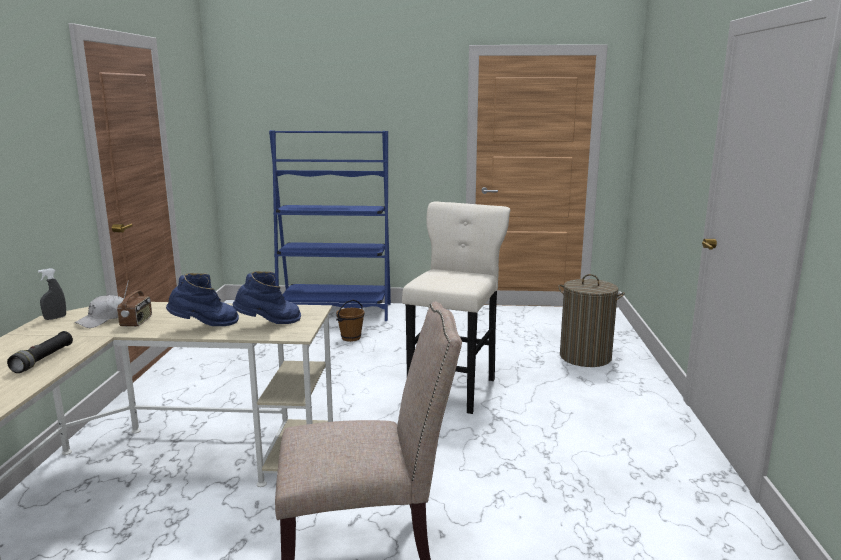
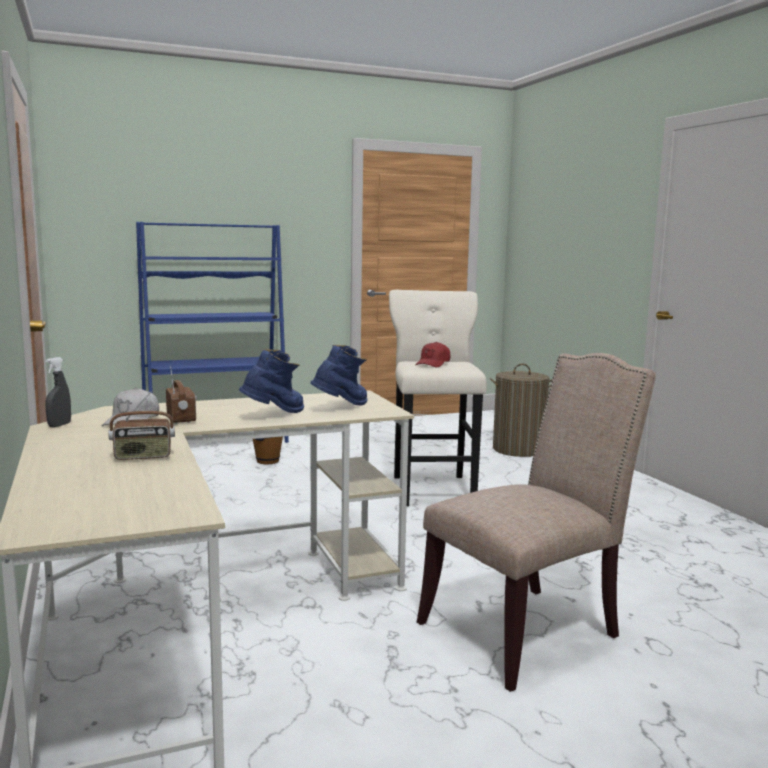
camera: 25 degrees left, 5 degrees down
black flashlight [7,331,73,373] -> radio [108,391,175,460]
none -> red cap [415,342,451,367]

